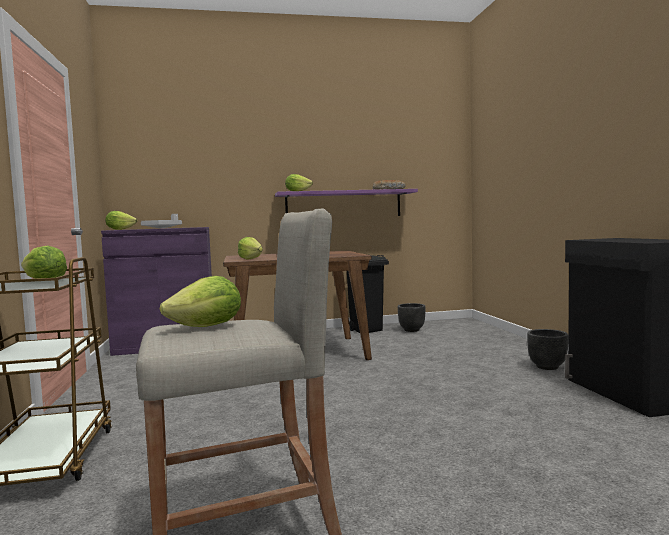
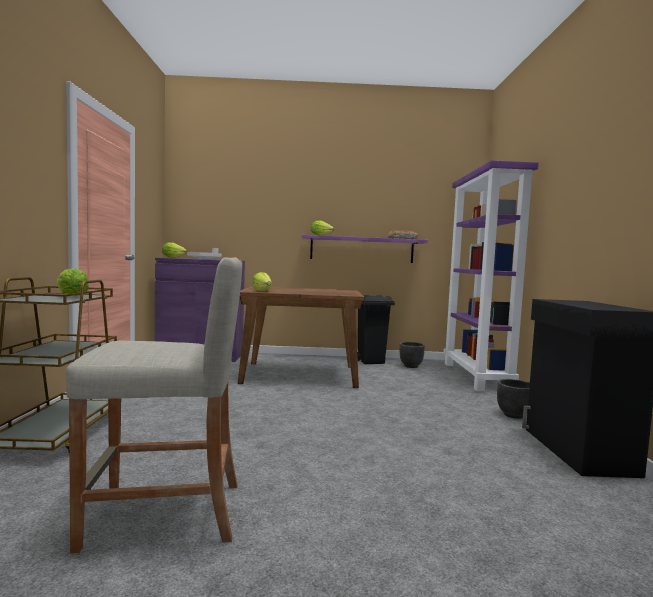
camera: 10 degrees right, 0 degrees up
lettuce [160,276,241,327] -> none
none -> purple bookcase [443,160,539,392]

